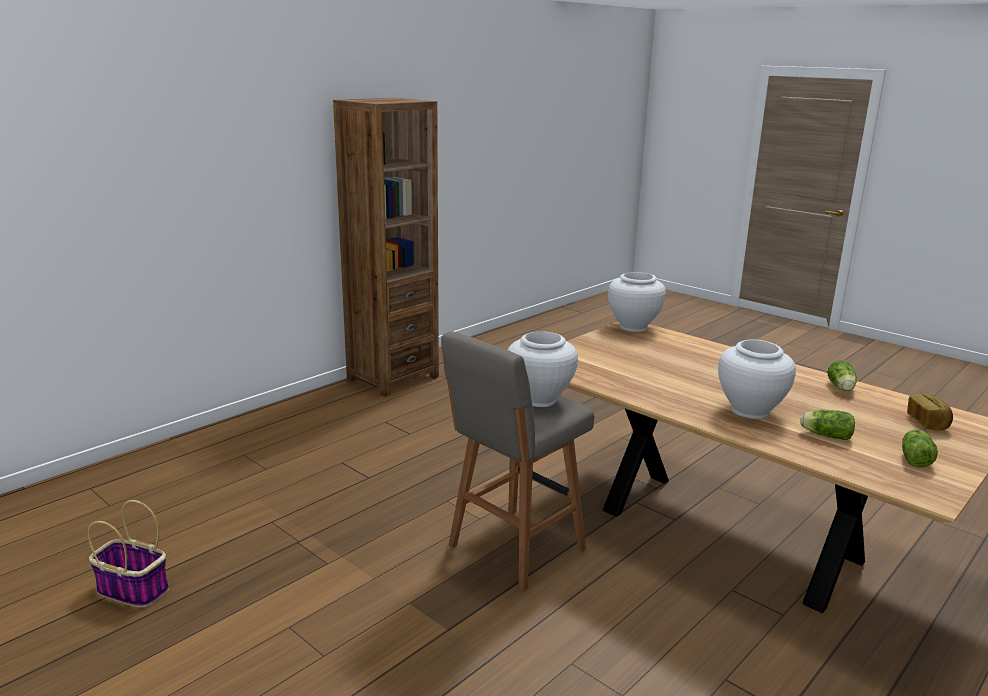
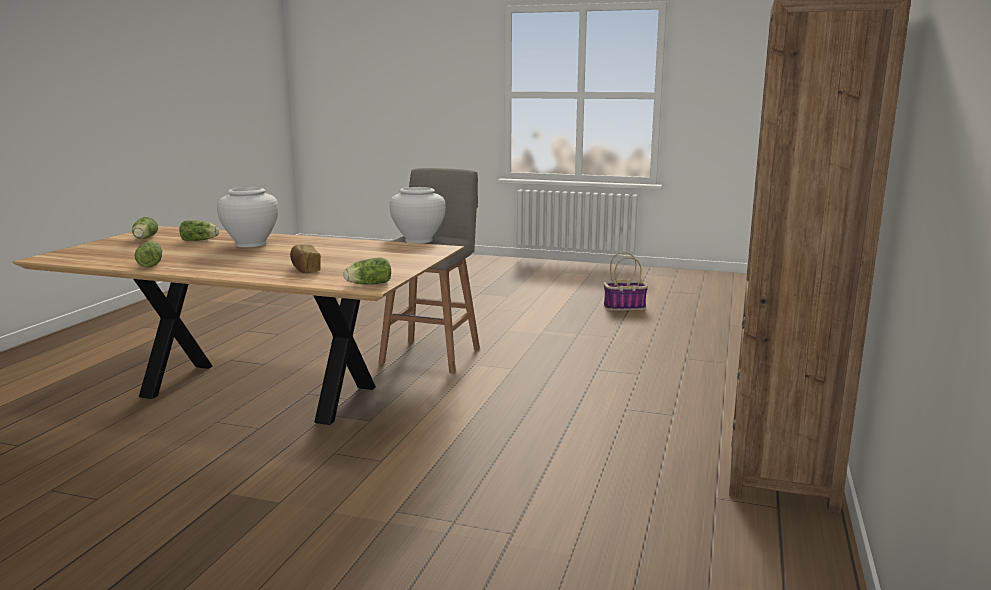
camera: 155 degrees right, 5 degrees down
white vase [608,272,666,332] -> lettuce [344,257,391,284]
bread [907,394,953,431] -> bread moved to [290,244,321,273]

